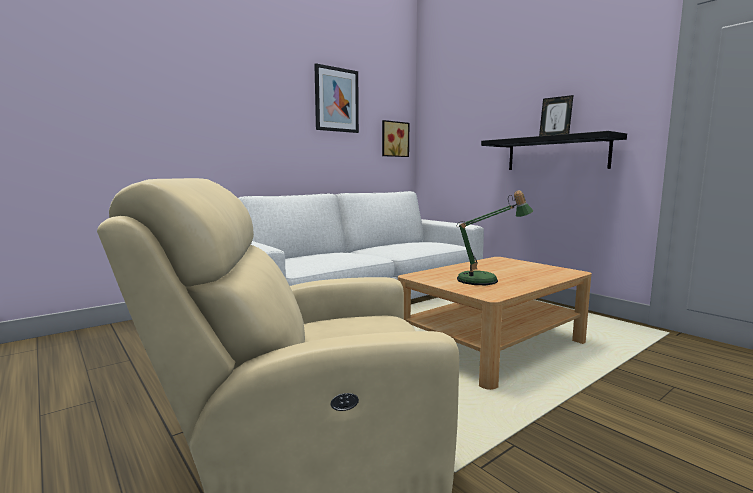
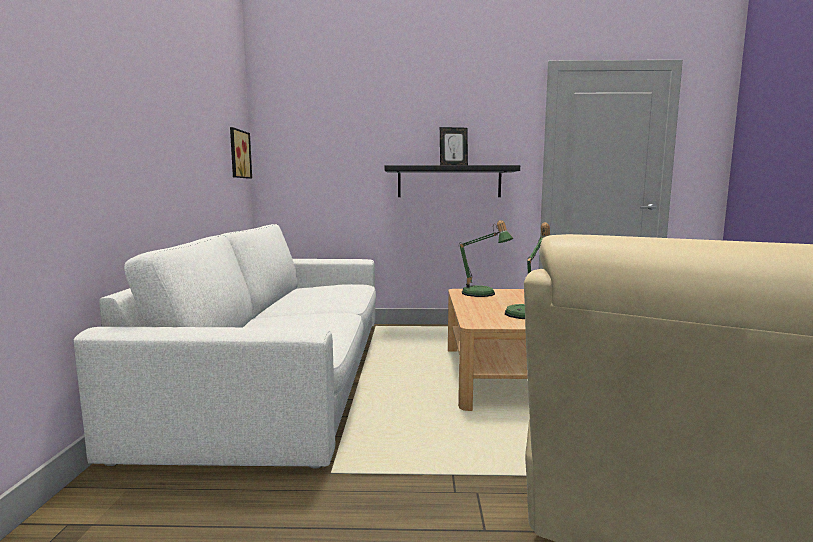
camera: 50 degrees left, 0 degrees up
picture [314,63,359,133] -> none
none -> table lamp [458,220,513,297]

